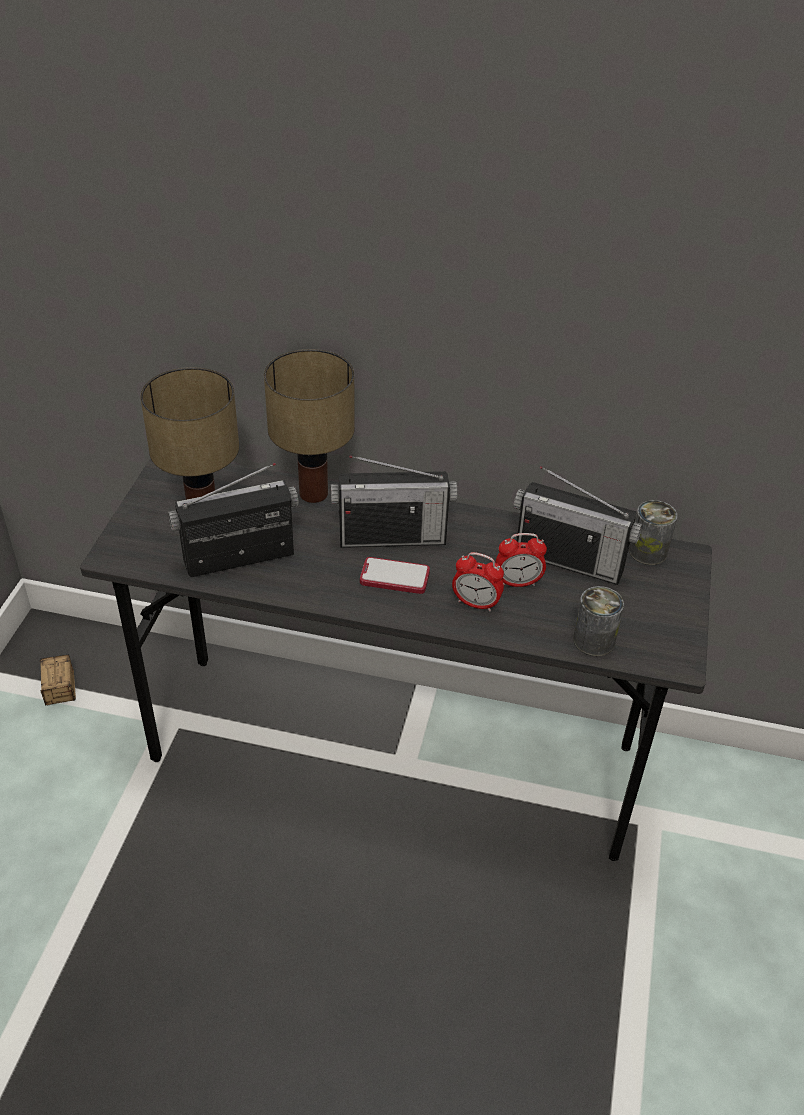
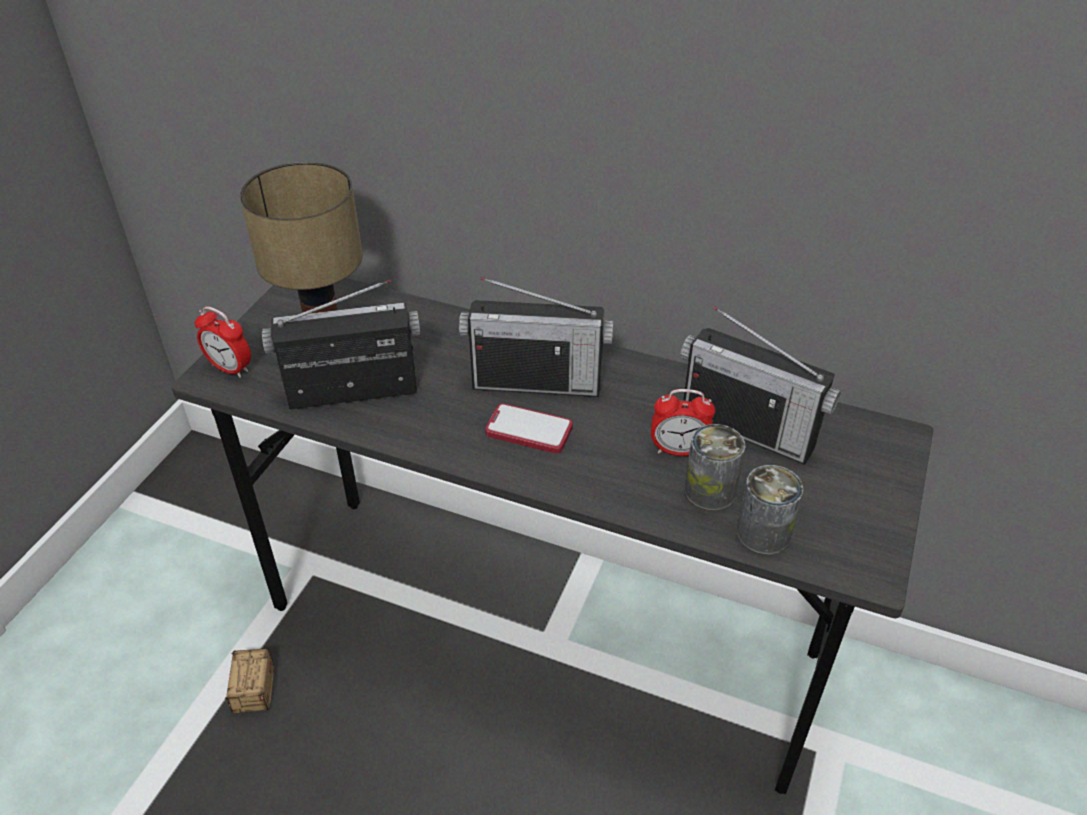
camera: 10 degrees right, 0 degrees up
storage box [40,655,76,705] -> storage box moved to [225,648,275,733]
table lamp [264,349,355,503] -> none
alarm clock [452,552,504,611] -> alarm clock moved to [194,306,251,378]
can [629,500,677,565] -> can moved to [684,424,745,510]

